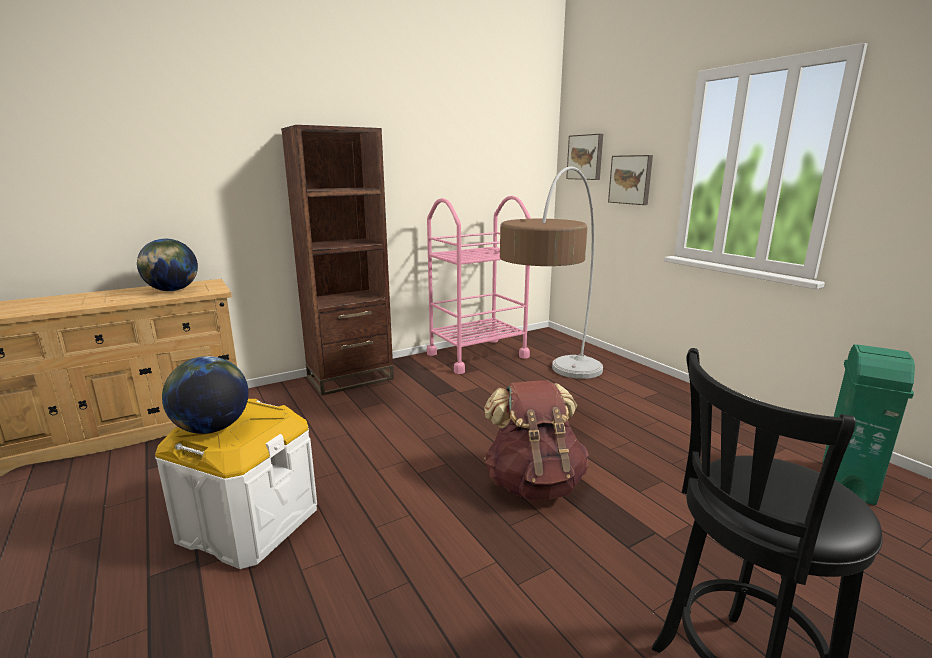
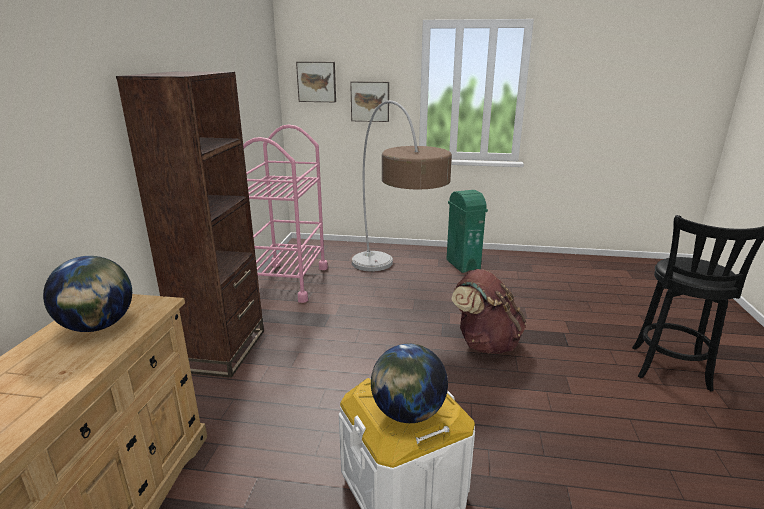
camera: 50 degrees left, 5 degrees up
green trash can [823,344,915,505] -> green trash can moved to [447,190,488,273]

